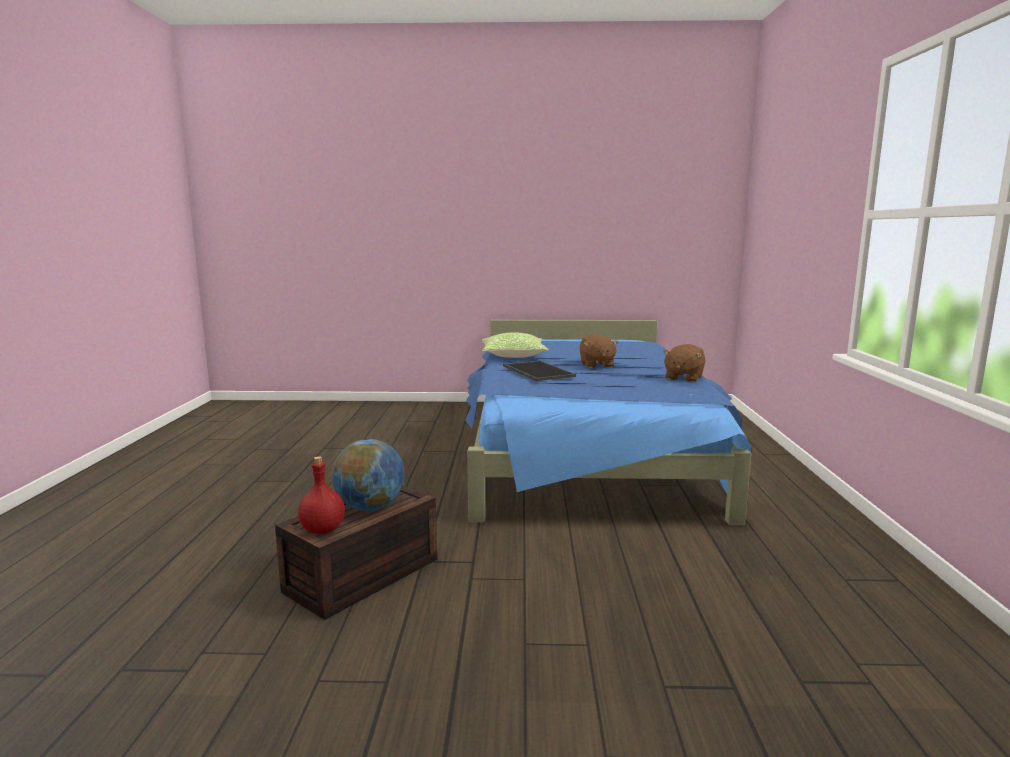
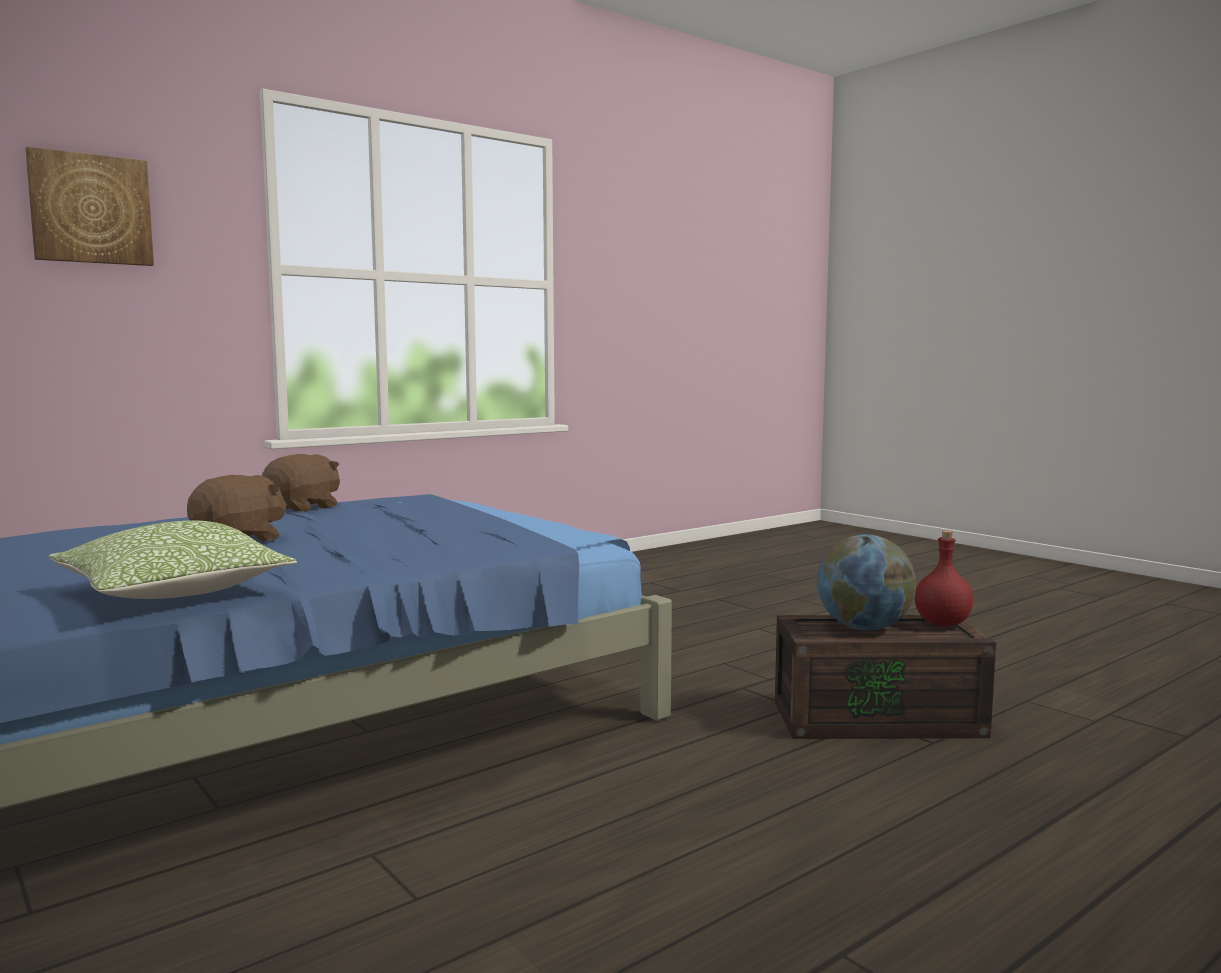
camera: 130 degrees left, 5 degrees down
tray [503,361,576,381] -> none
brown plush toy [663,344,706,382] -> brown plush toy turned 45 degrees counterclockwise [262,454,340,512]
none -> picture [25,147,154,266]

